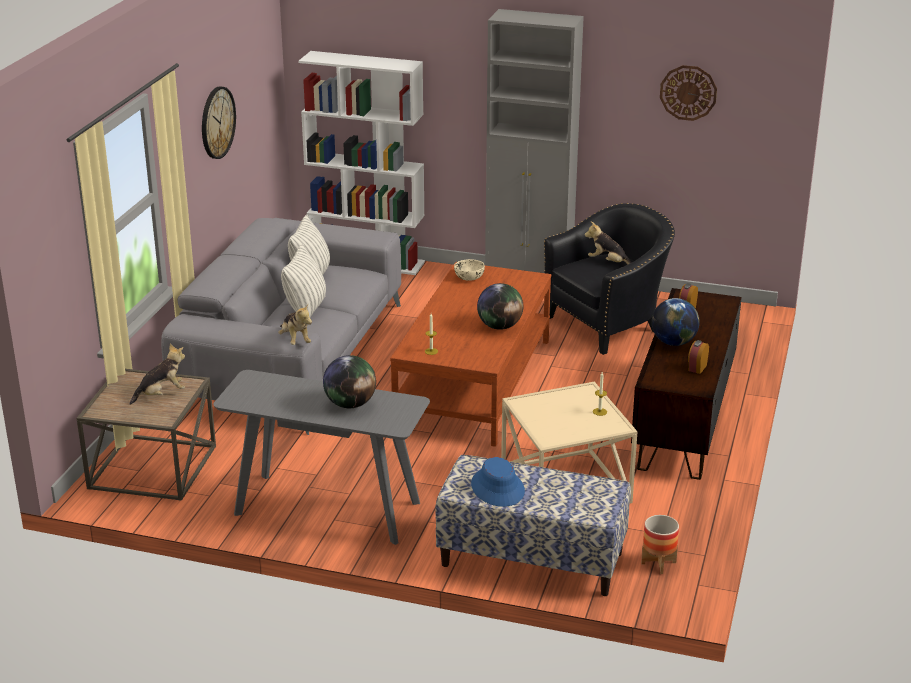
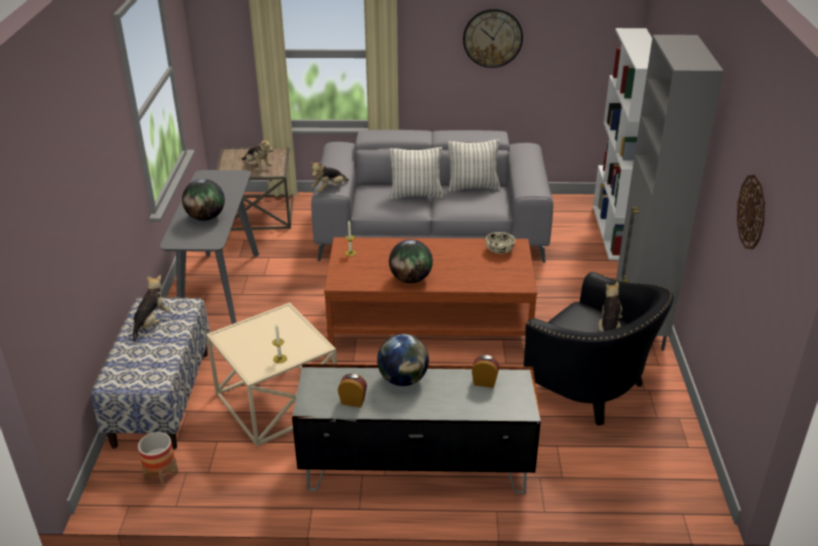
camera: 75 degrees right, 5 degrees up
blue hat [471,457,525,507] -> plush toy [133,275,171,342]
brown tv stand [631,288,742,480] -> grey tv stand [292,364,541,494]

